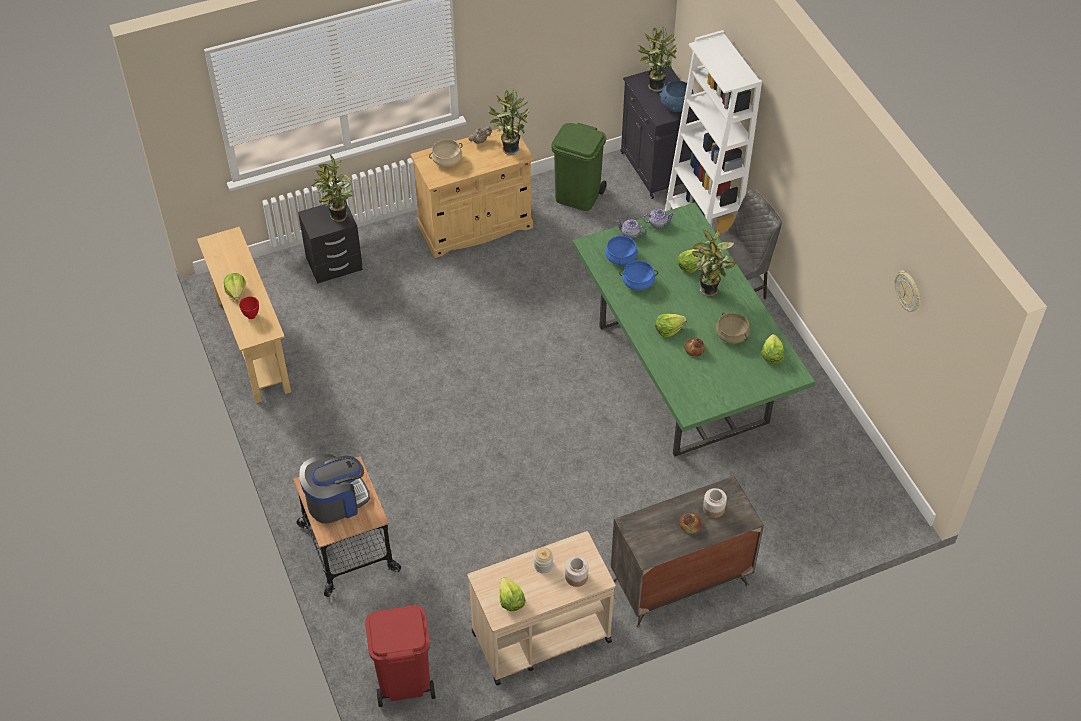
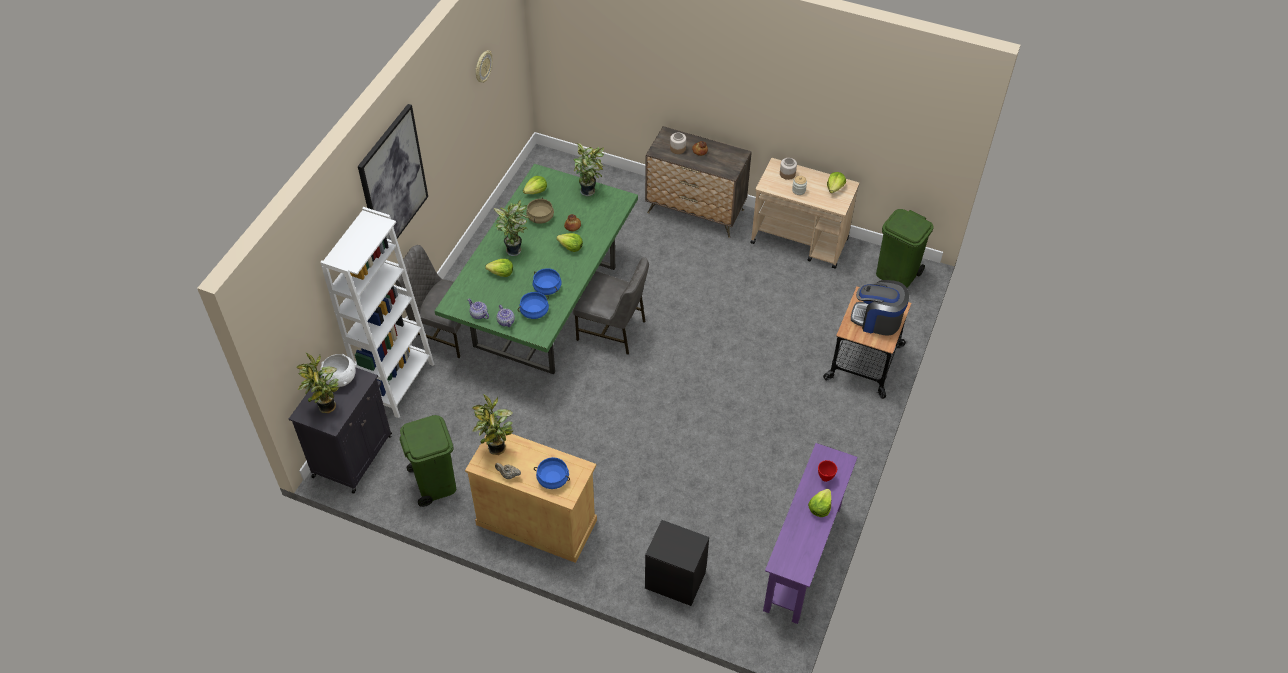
camera: 135 degrees left, 0 degrees up
beige console table [197,227,291,403] -> purple console table [763,443,857,624]
potted plant [311,154,352,222] -> potted plant moved to [573,143,604,196]
red trash can [365,605,436,707] -> green trash can [876,209,934,288]
beige cooking pot [429,139,463,167] -> blue cooking pot [534,457,570,489]
blue bowl [659,80,694,112] -> white bowl [320,354,356,387]
none -> picture [358,104,428,240]
none -> grey chair [573,257,649,355]

